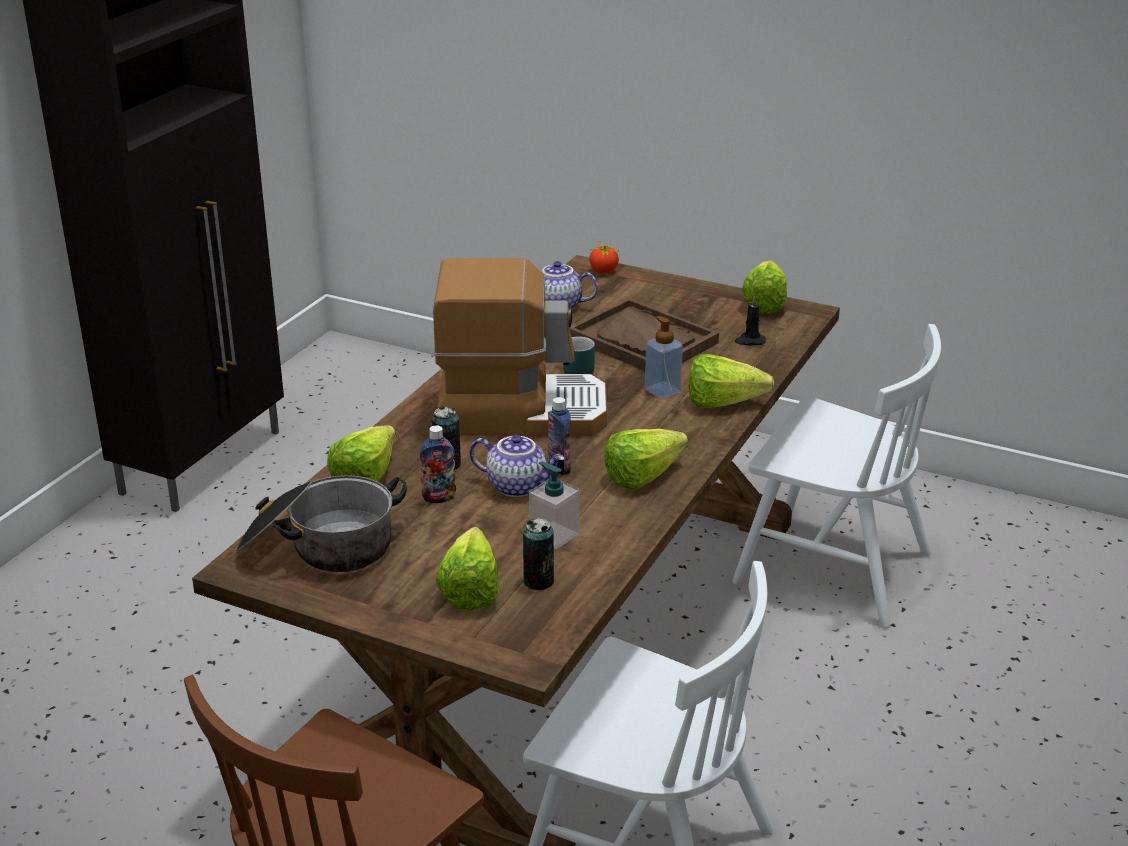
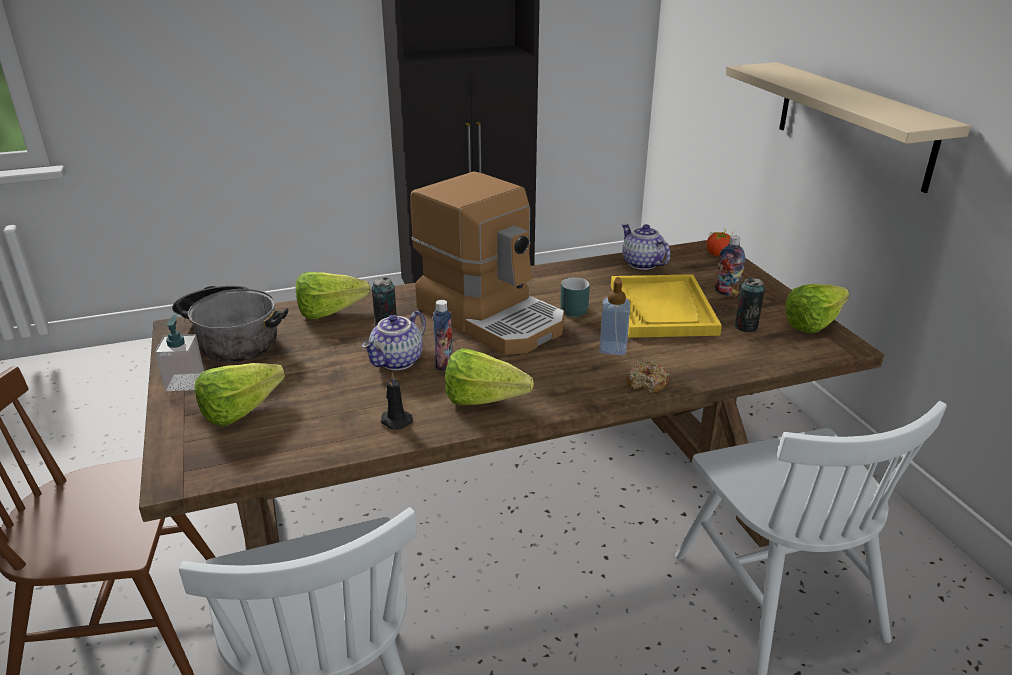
camera: 45 degrees right, 0 degrees up
bottle [419,425,456,503] -> bottle moved to [715,235,745,296]
teapot [470,435,565,497] -> teapot turned 60 degrees clockwise [362,311,426,370]
can [523,518,554,590] -> can moved to [735,278,765,332]
soap dispenser [529,461,580,549] -> soap dispenser moved to [155,315,204,391]
brown tray [570,298,719,371] -> yellow tray [611,274,722,338]
lettuce [689,354,774,408] -> donut [626,360,669,393]
black candle [734,296,766,346] -> black candle moved to [381,373,413,430]
none -> beige shelf [726,62,971,193]

